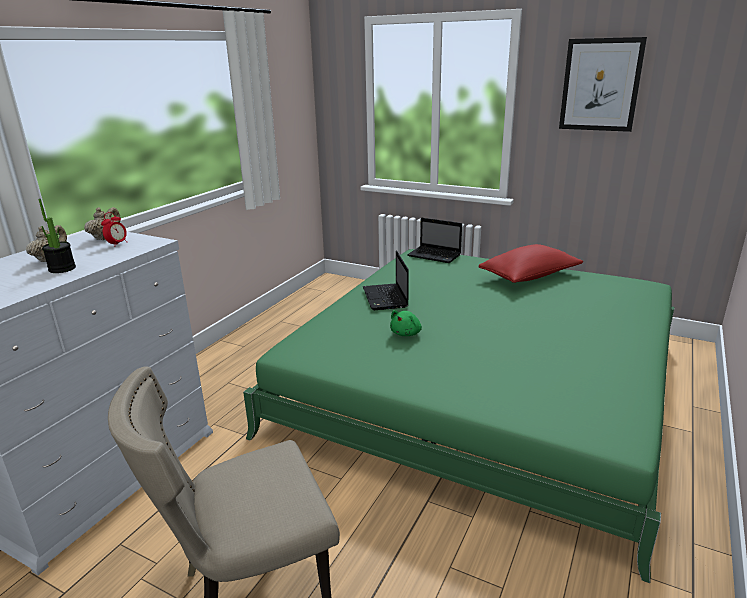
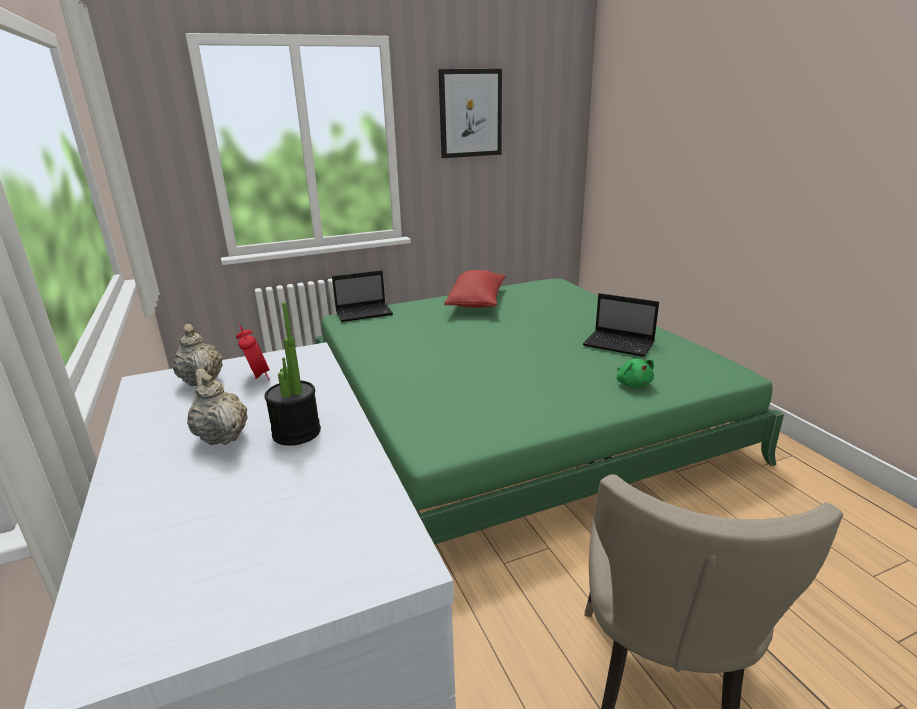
camera: 50 degrees left, 0 degrees up
laptop [363,251,409,310] -> laptop moved to [583,293,659,357]
green plush toy [390,310,422,336] -> green plush toy moved to [617,358,654,388]

